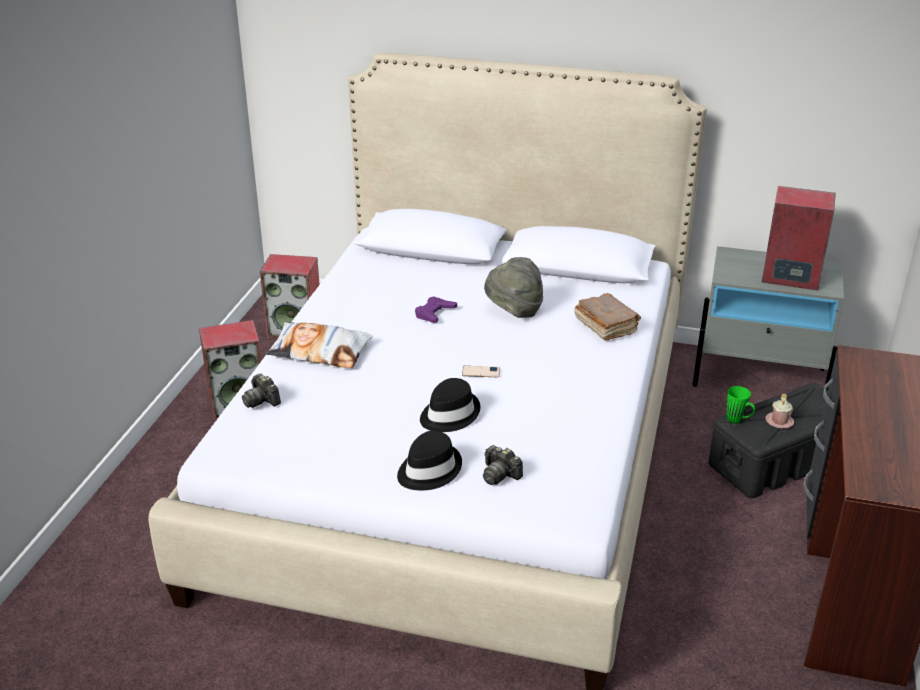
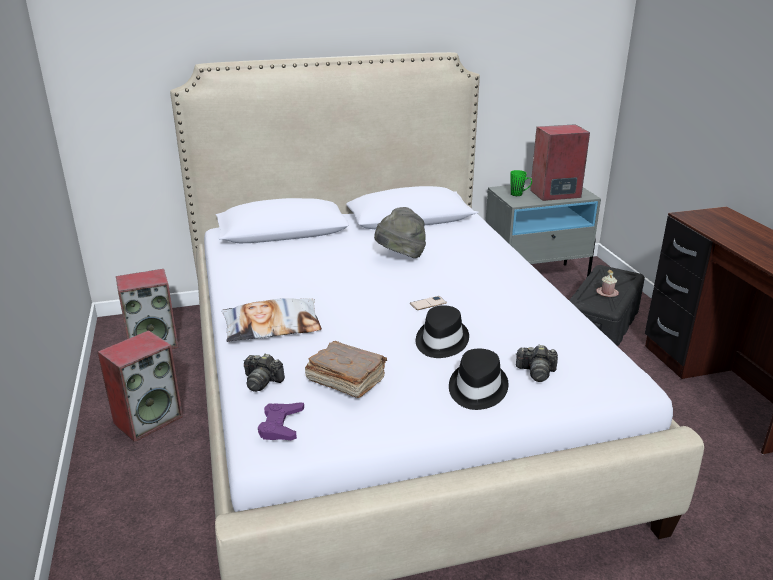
camera: 30 degrees left, 5 degrees down
purple game controller [415,296,457,323] -> purple game controller moved to [258,402,304,440]
brown book [574,293,641,341] -> brown book moved to [305,341,387,398]
green mug [726,386,755,424] -> green mug moved to [511,170,532,196]

